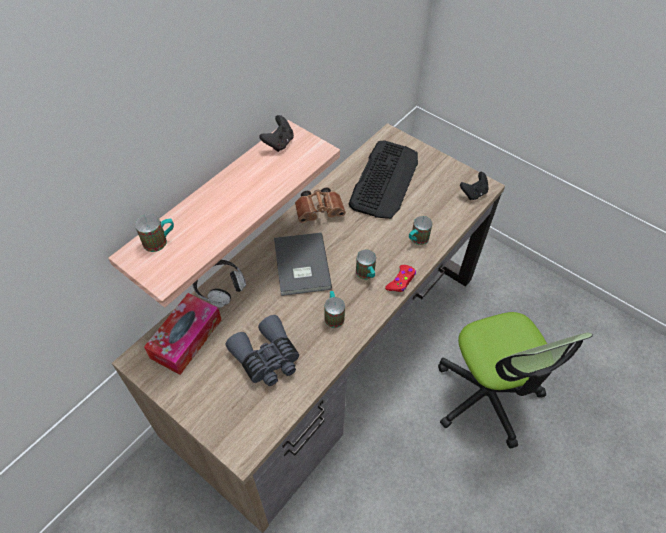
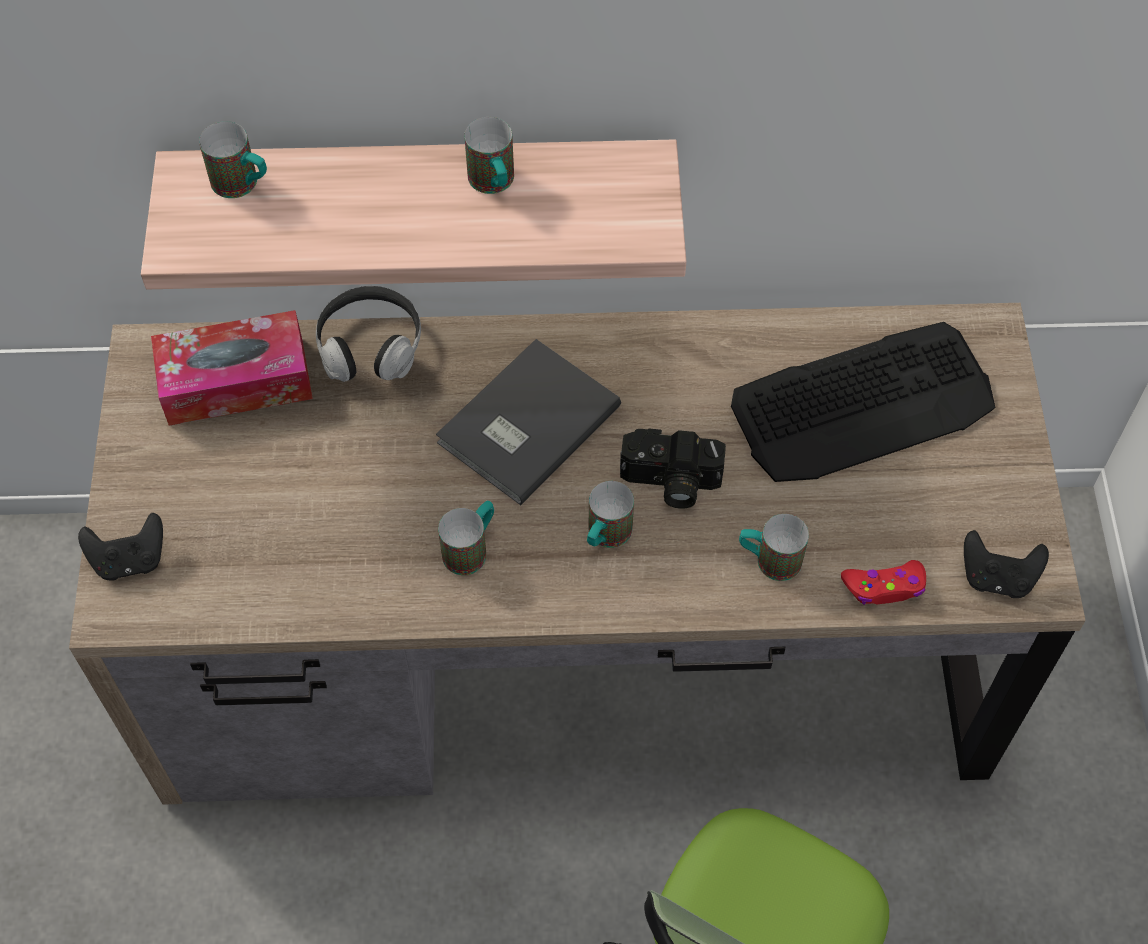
camera: 50 degrees right, 5 degrees up
grey binoculars [225,315,299,386] -> none
black game controller [259,115,294,152] -> black game controller moved to [78,513,163,580]
brown binoculars [295,188,346,223] -> none
red game controller [385,265,416,292] -> red game controller moved to [841,560,926,605]
none -> mug [464,117,514,194]
none -> camera [620,429,726,509]

